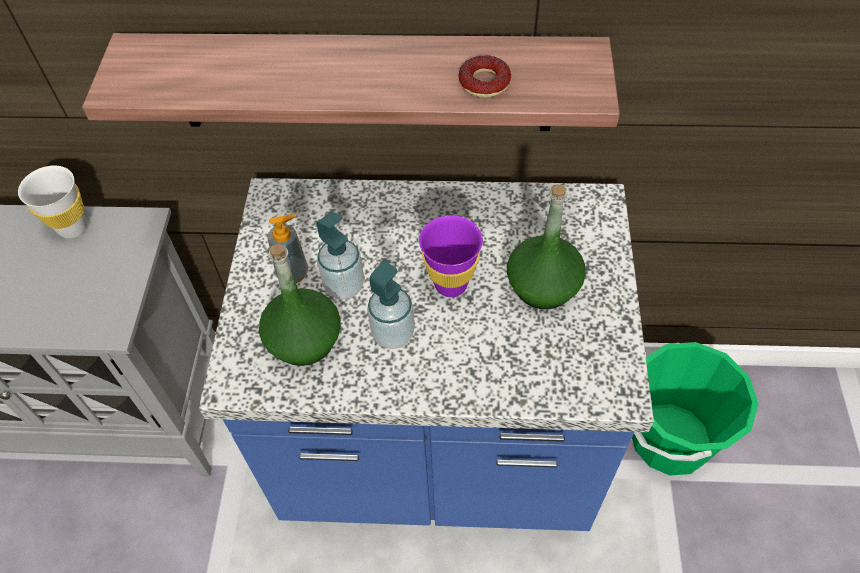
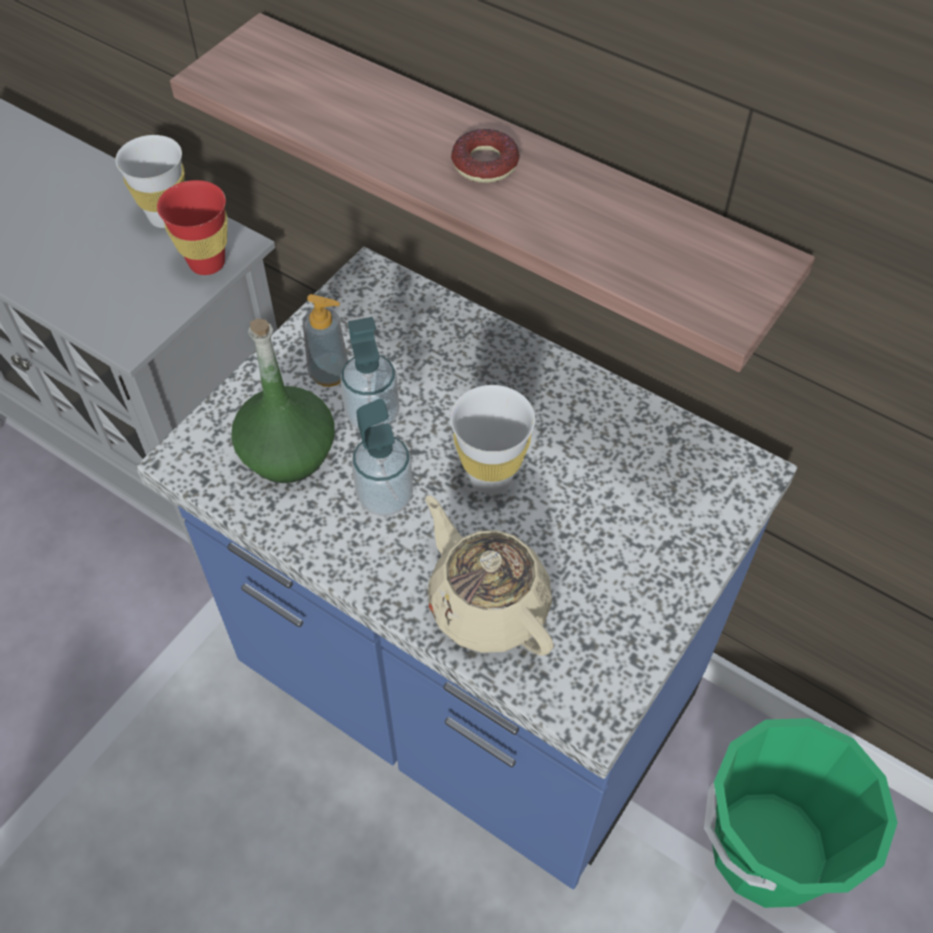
camera: 30 degrees right, 0 degrees up
purple cup [419,215,483,297] -> white cup [450,385,535,494]
donut [459,55,511,98] -> donut moved to [451,129,519,183]
green bottle [507,185,586,309] -> none
none -> red cup [157,180,227,275]
none -> beige teapot [425,495,554,656]

